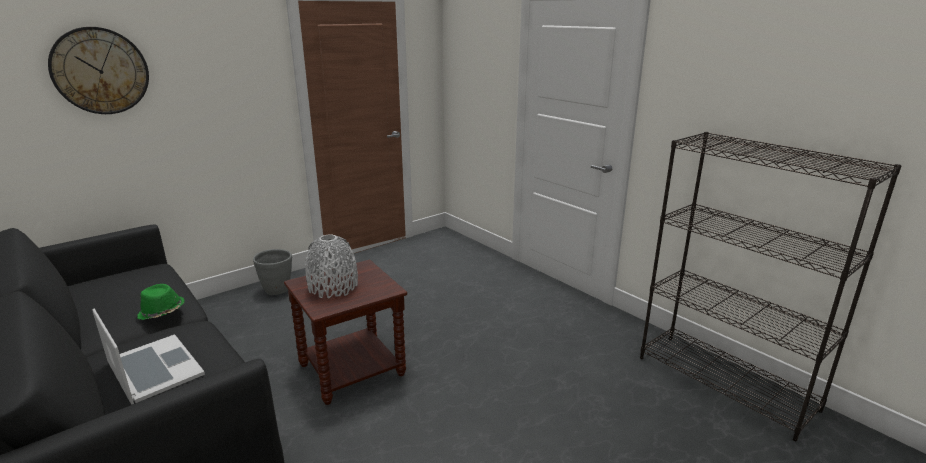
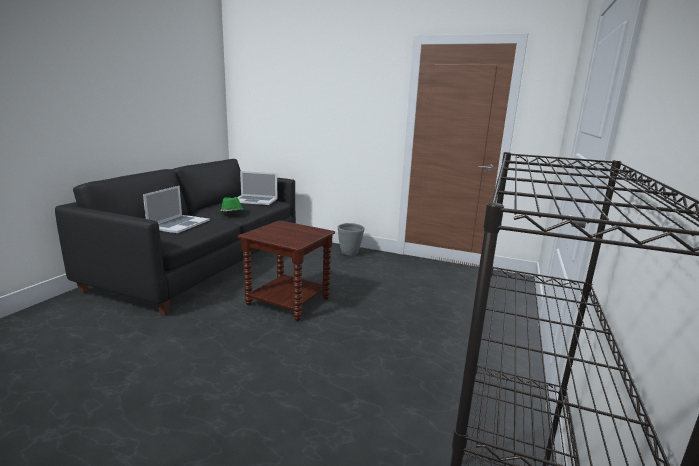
camera: 60 degrees right, 5 degrees down
wall clock [48,27,149,114] -> none
grey vase [305,234,358,298] -> none
none -> laptop [237,171,277,205]

